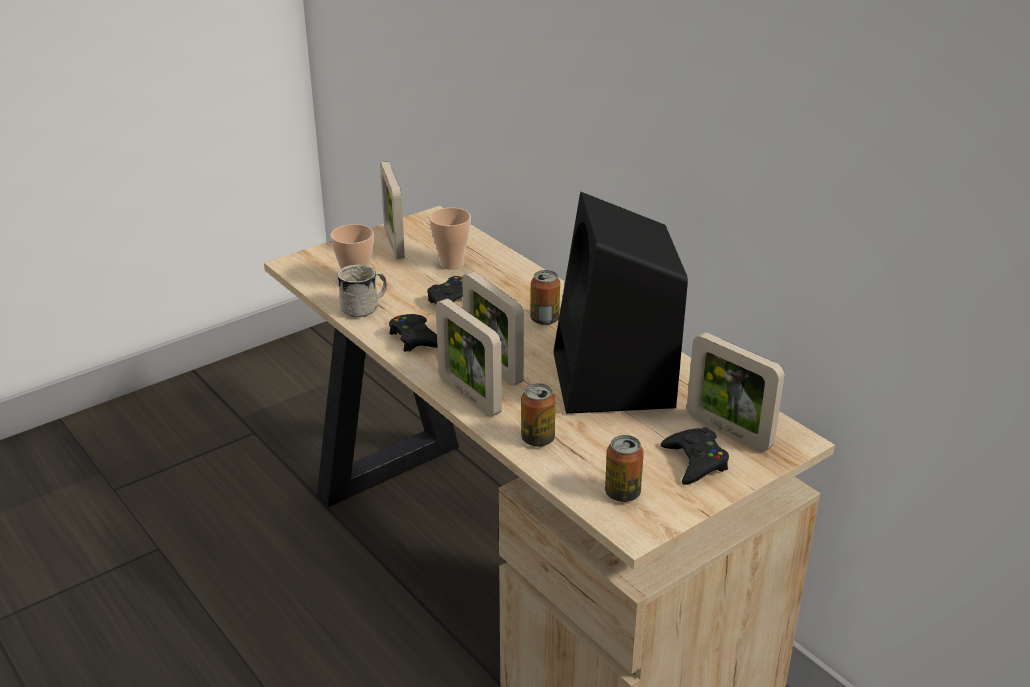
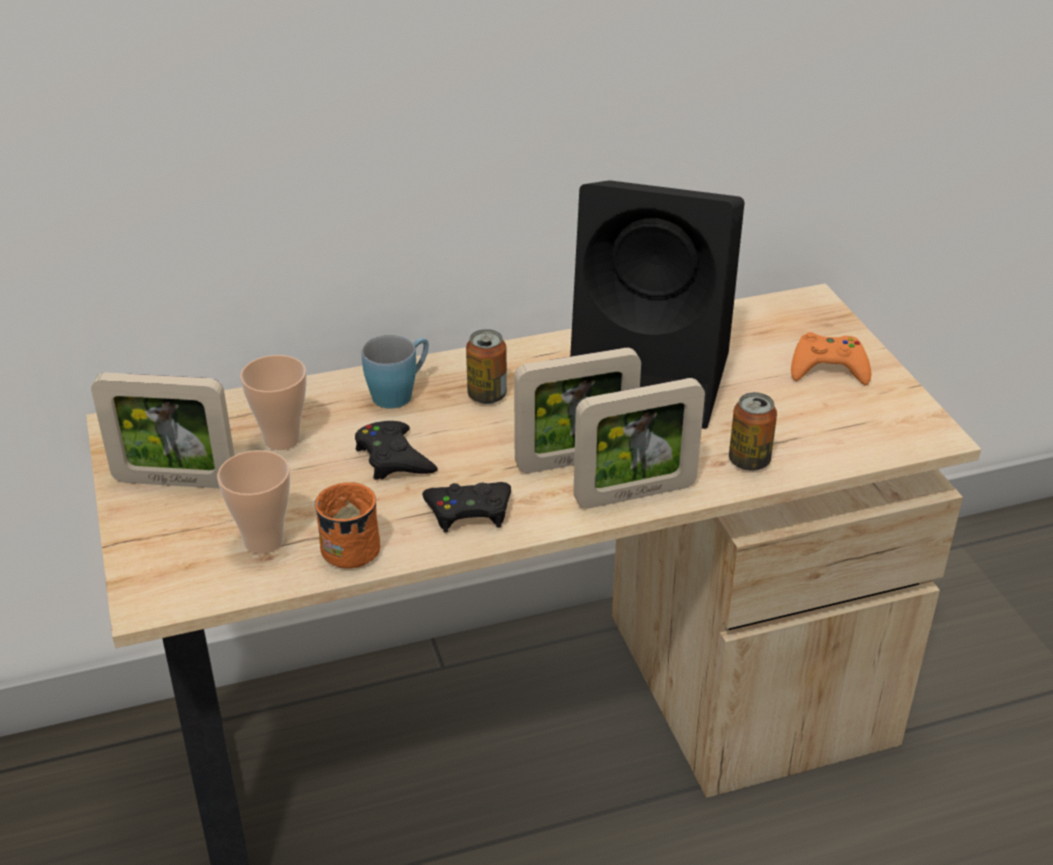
camera: 70 degrees left, 5 degrees up
white mug [337,265,387,317] -> orange mug [315,483,380,569]
can [605,435,644,502] -> none
black game controller [661,427,729,485] -> orange game controller [791,332,871,385]
picture frame [687,332,784,452] -> none
none -> blue mug [362,335,429,409]

